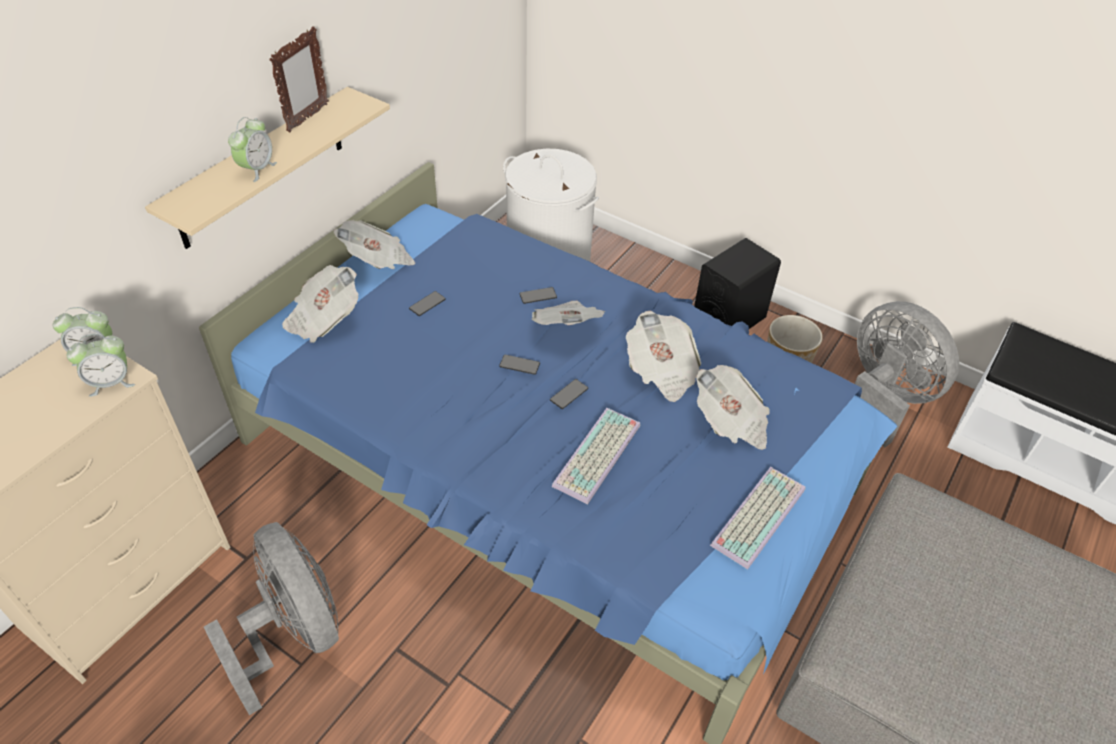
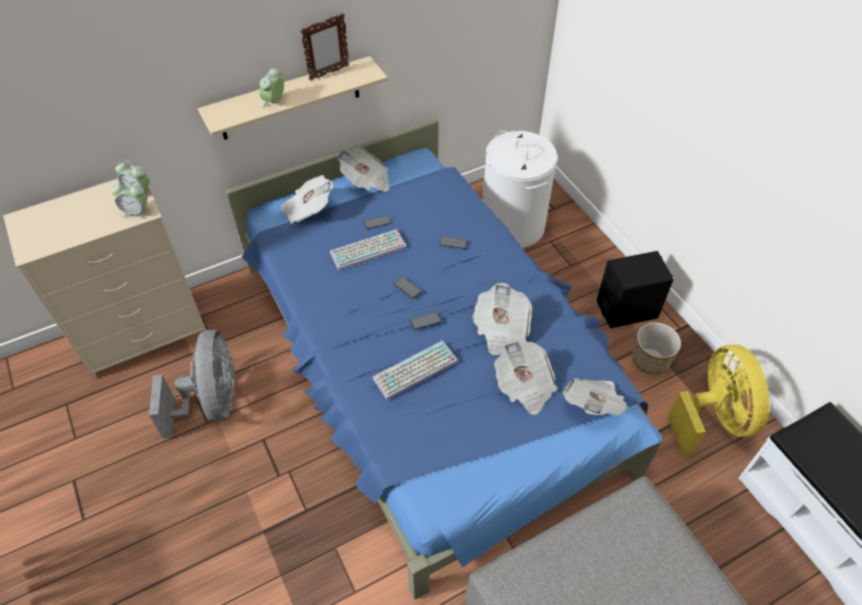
camera: 30 degrees right, 5 degrees up
alarm clock [228,117,277,182] -> alarm clock turned 150 degrees clockwise [260,67,284,108]
newspaper [532,301,605,325] -> newspaper moved to [563,378,628,415]
keyboard [710,467,805,569] -> keyboard moved to [330,229,407,271]
grey fan [855,301,959,447] -> yellow fan [667,345,770,456]

